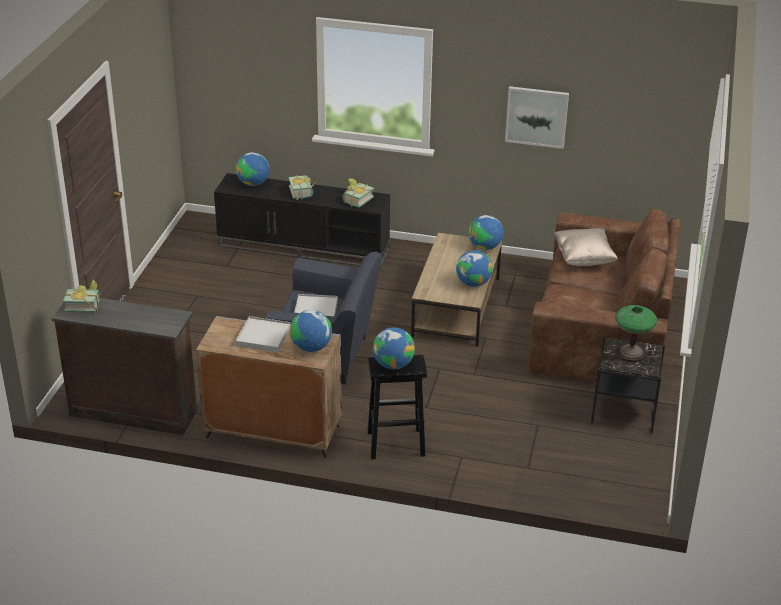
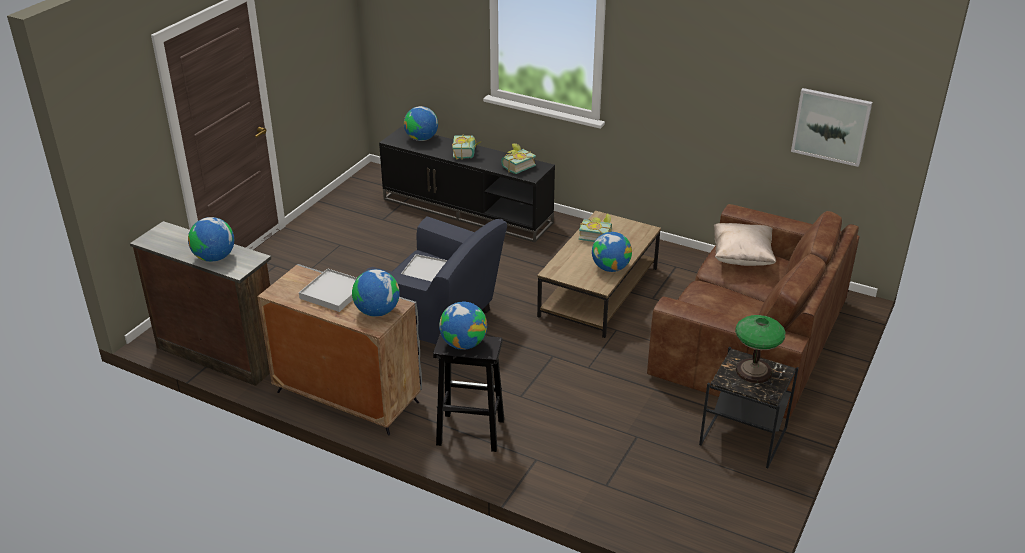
camera: 15 degrees right, 0 degrees up
book [63,280,100,313] -> book moved to [579,213,612,242]
globe [468,215,503,250] -> globe moved to [188,217,234,262]
picture [505,86,569,149] -> picture moved to [791,88,872,167]

